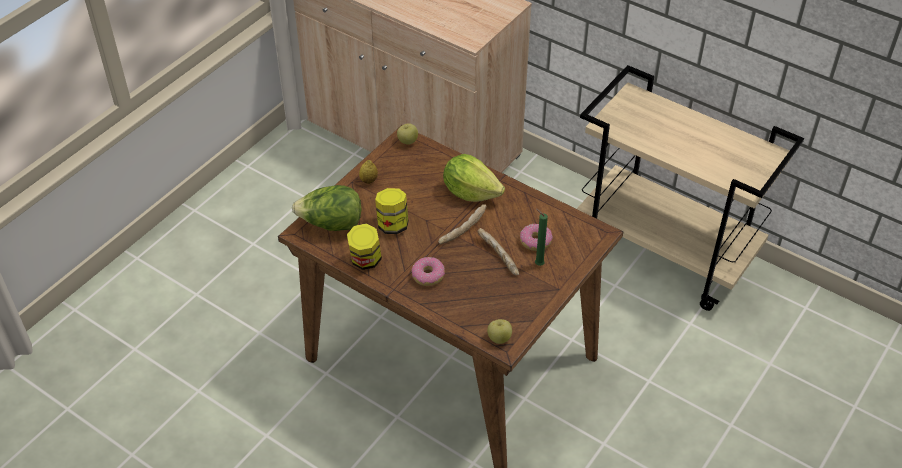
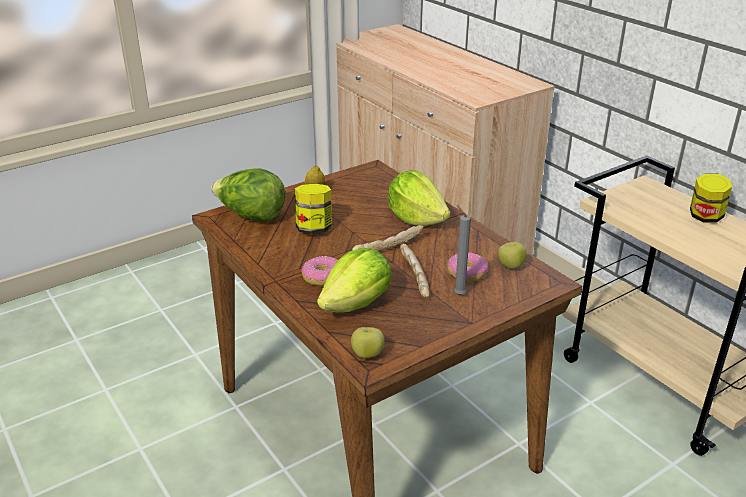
camera: 20 degrees right, 15 degrees down
jar [347,223,382,270] -> jar moved to [690,174,732,223]
apple [397,123,418,145] -> apple moved to [498,242,526,269]
green candle [535,209,548,266] -> grey candle [454,205,471,295]
none -> lettuce [317,248,392,312]

